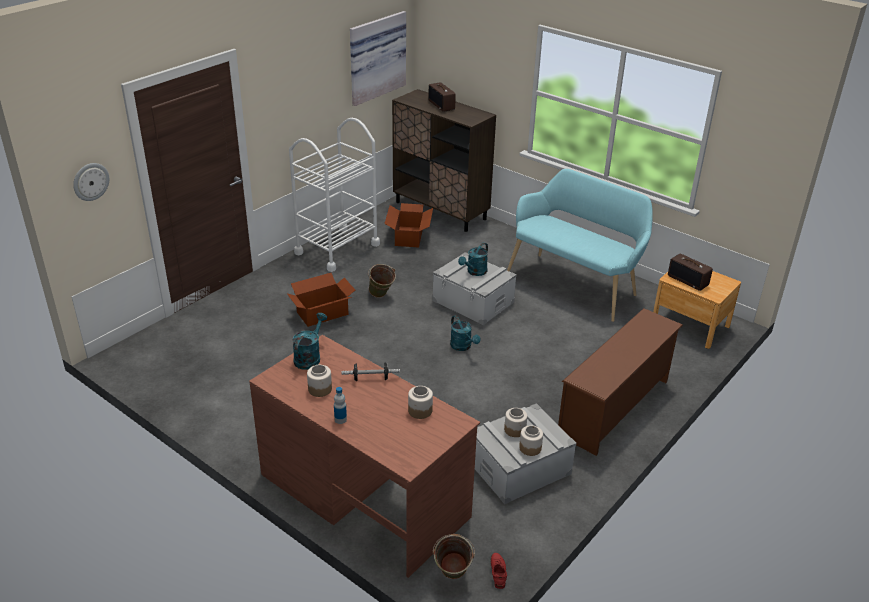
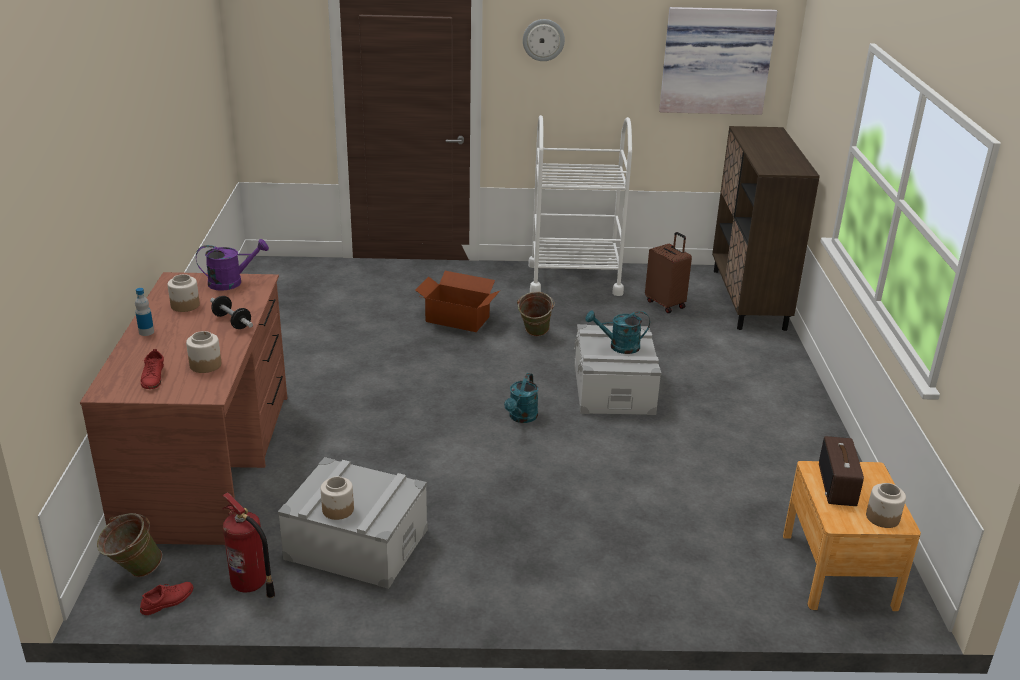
camera: 50 degrees right, 5 degrees down
wall clock [73,163,109,201] -> wall clock moved to [523,19,565,61]
turquoise watering can [293,313,327,369] -> purple watering can [196,239,269,291]
cardboard box [384,203,433,247] -> brown suitcase [645,232,692,313]
radio [428,82,456,112] -> none
jar [504,408,527,437] -> jar moved to [866,483,906,528]
turquoise bench [507,168,653,322] -> none
brown shoe rack [558,308,683,456] -> none
none -> red shoe [141,349,164,389]
none -> fire extinguisher [222,492,275,598]

